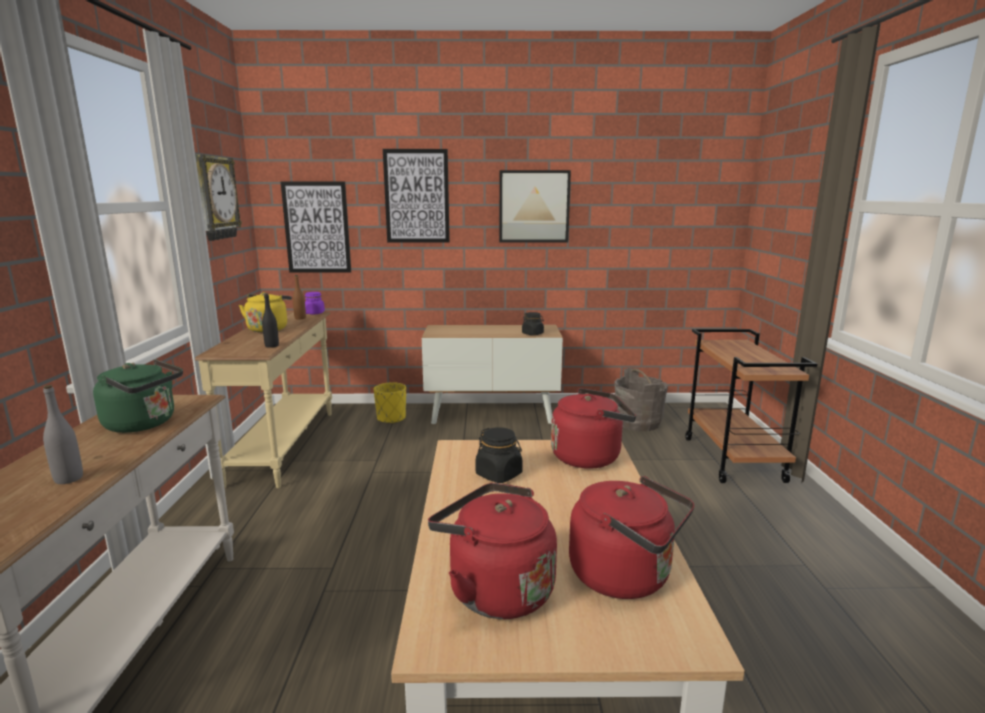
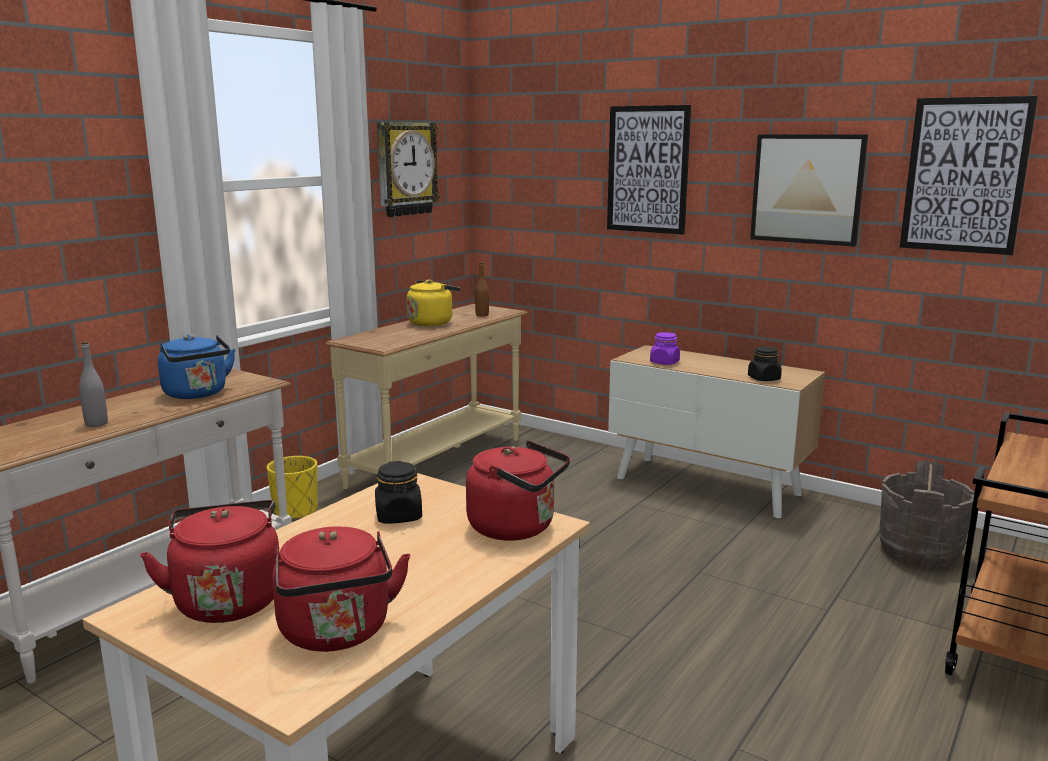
camera: 35 degrees right, 0 degrees up
green kettle [93,359,183,433] -> blue kettle [158,334,236,399]
black bottle [262,294,279,348] -> none
picture [281,181,351,273] -> picture moved to [900,96,1038,255]
purple jar [305,292,325,314] -> purple jar moved to [650,332,680,365]
yellow planter [374,382,406,424] -> yellow planter moved to [267,456,318,519]

